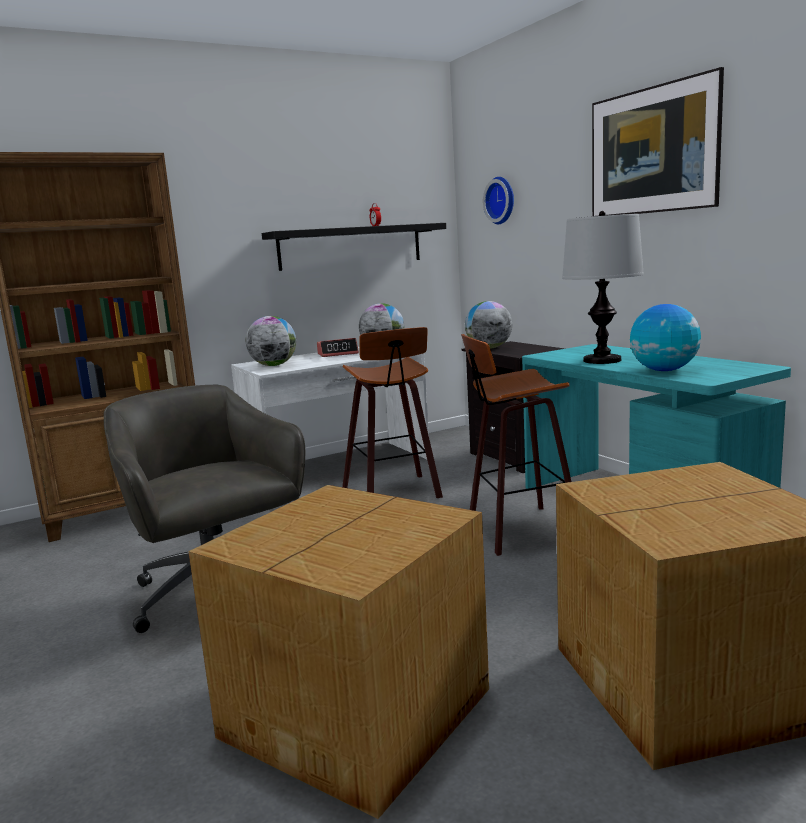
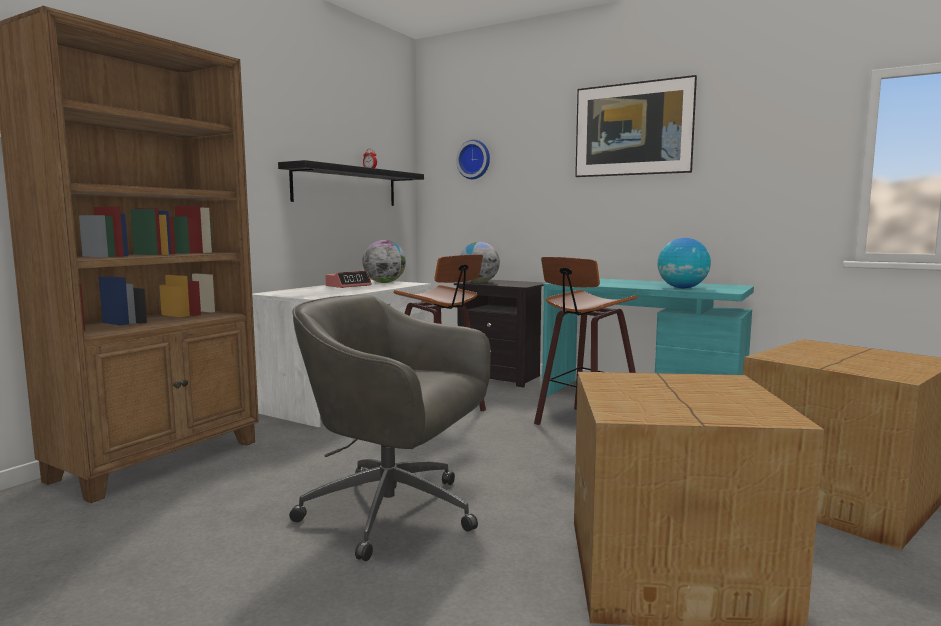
camera: 30 degrees left, 5 degrees down
globe [246,316,296,366] -> none
table lamp [562,211,644,364] -> none

